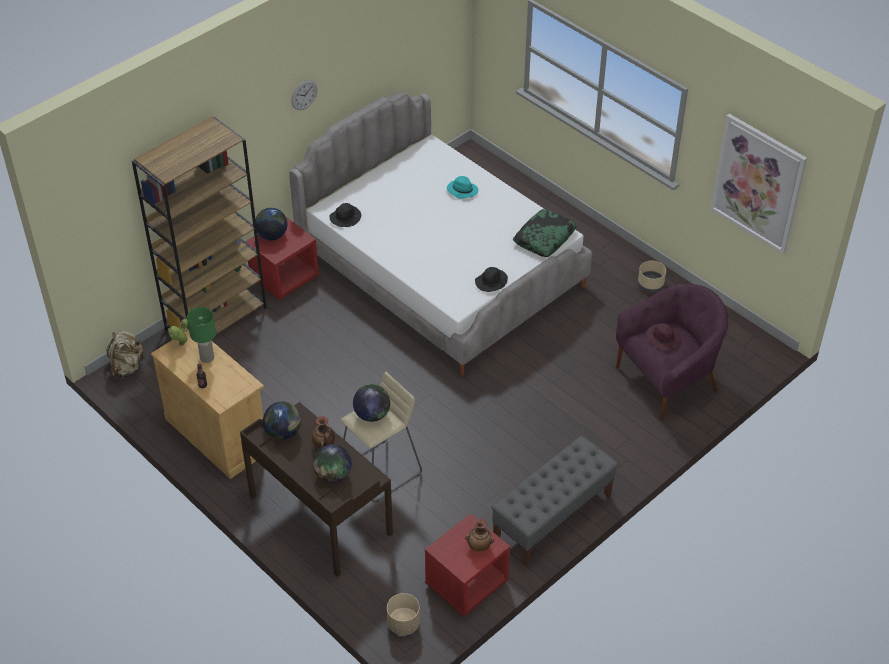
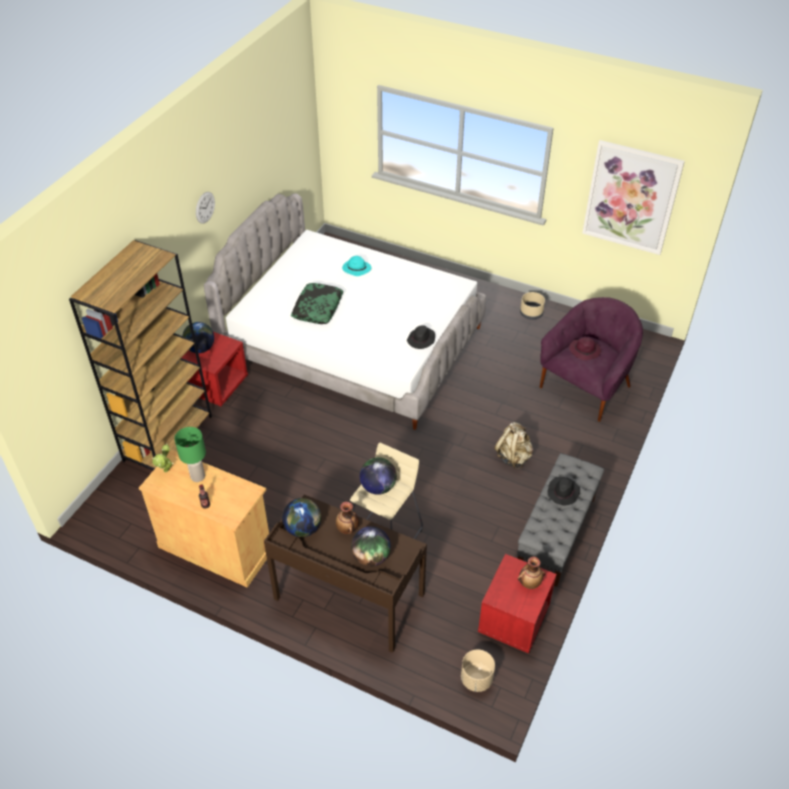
camera: 20 degrees left, 0 degrees up
beige backpack [106,330,146,380] -> beige backpack moved to [495,422,533,469]
black hat [329,203,361,227] -> black hat moved to [547,477,580,505]
pillow [513,209,577,257] -> pillow moved to [291,283,343,324]

